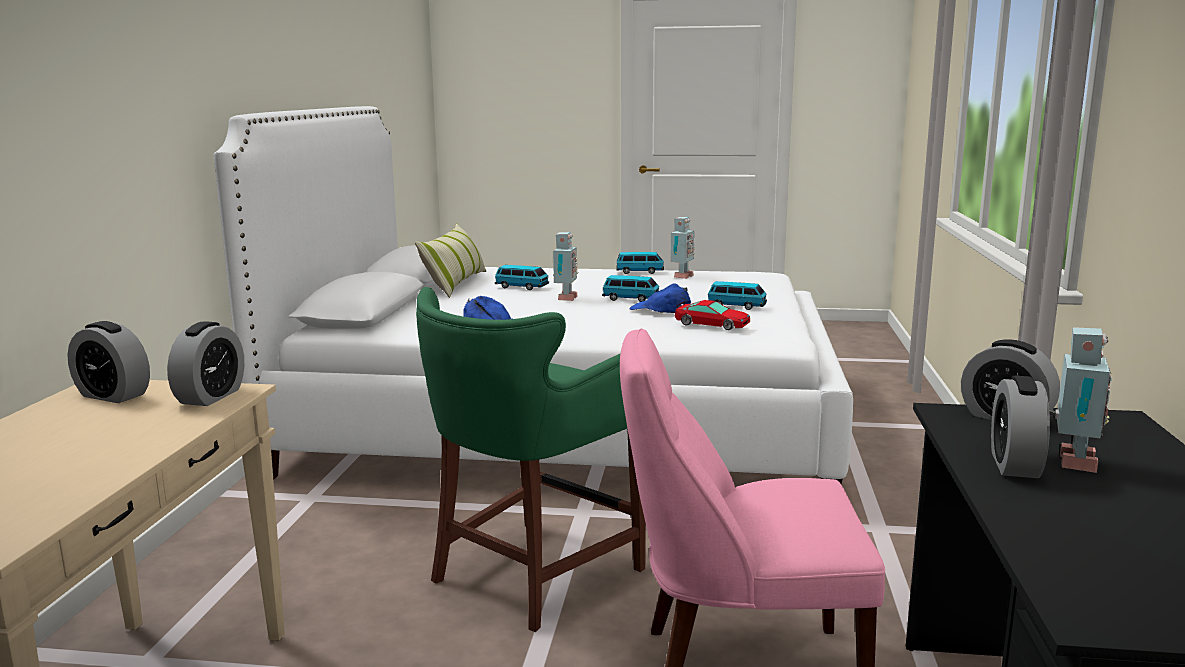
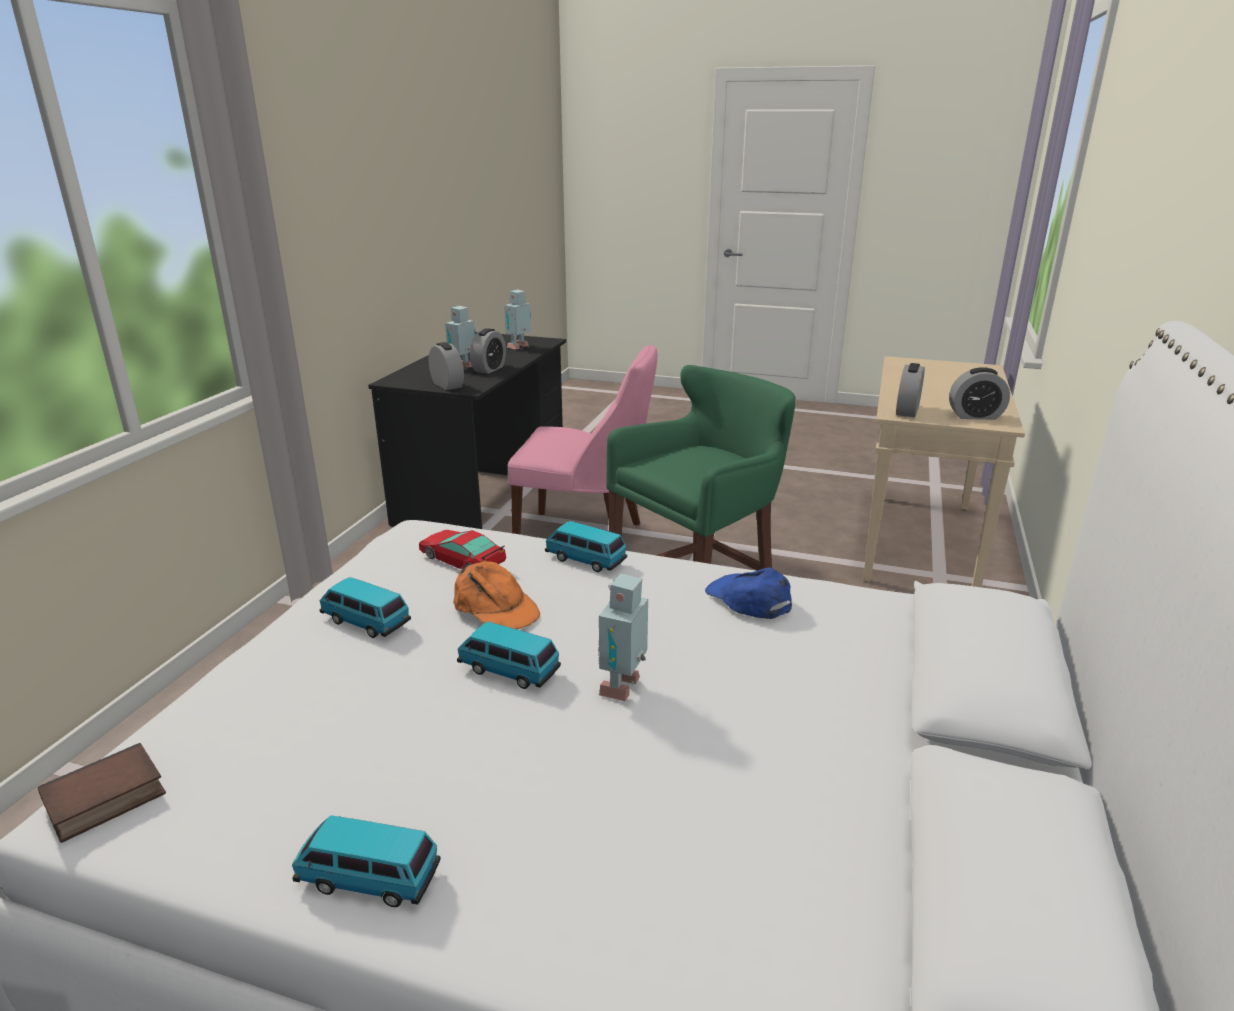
camera: 170 degrees left, 10 degrees up
alarm clock [67,321,150,403] -> alarm clock turned 150 degrees clockwise [949,367,1010,420]
pillow [415,223,486,298] -> none
toy car [495,265,549,290] -> toy car moved to [545,521,627,572]
blue cap [630,283,691,313] -> orange cap [453,561,540,629]
toy robot [671,217,694,279] -> toy robot moved to [504,290,531,349]
none -> book [38,743,166,843]

